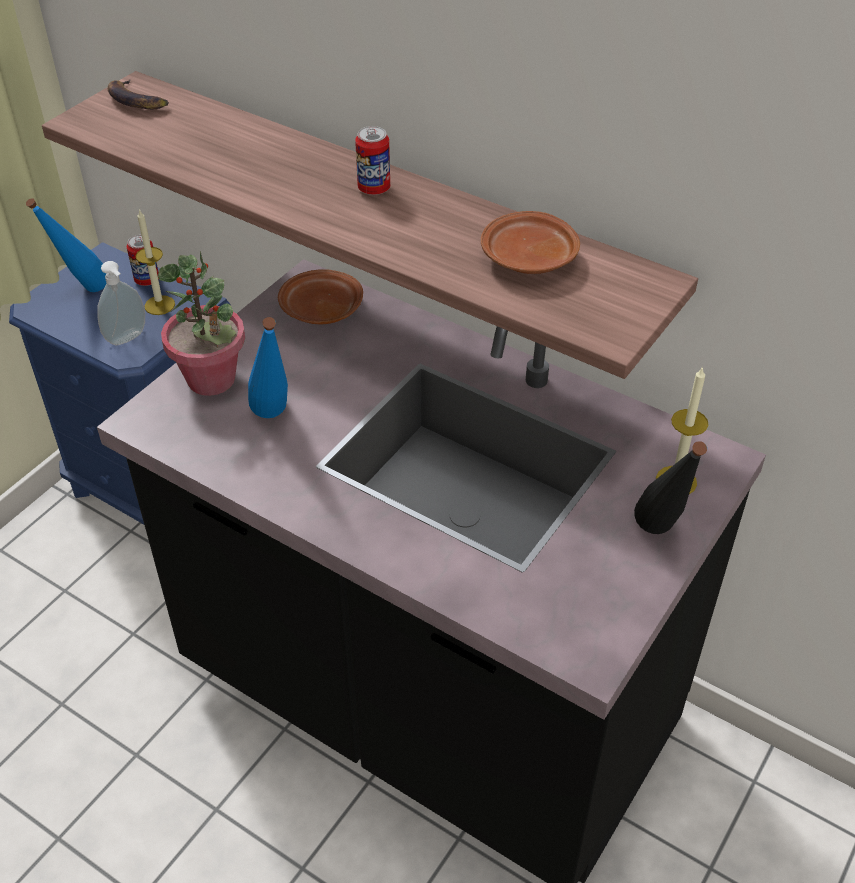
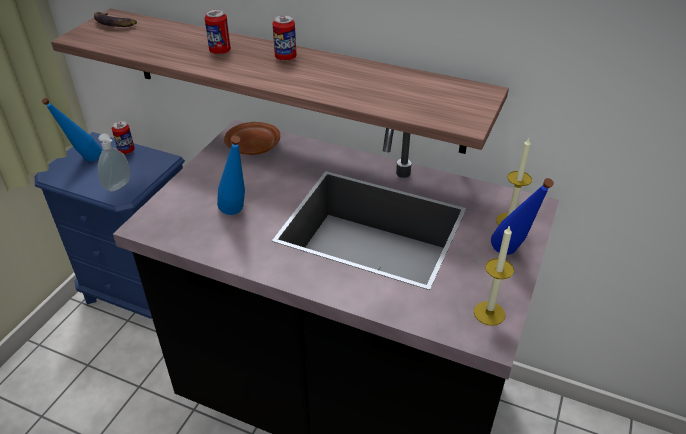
camera: 10 degrees left, 5 degrees down
candle [136,209,175,315] -> candle moved to [474,225,514,326]
potted plant [158,251,245,396] -> none
brown plate [481,211,580,274] -> none
black bottle [634,441,707,534] -> blue bottle [491,178,554,255]
none -> can [204,9,231,55]

